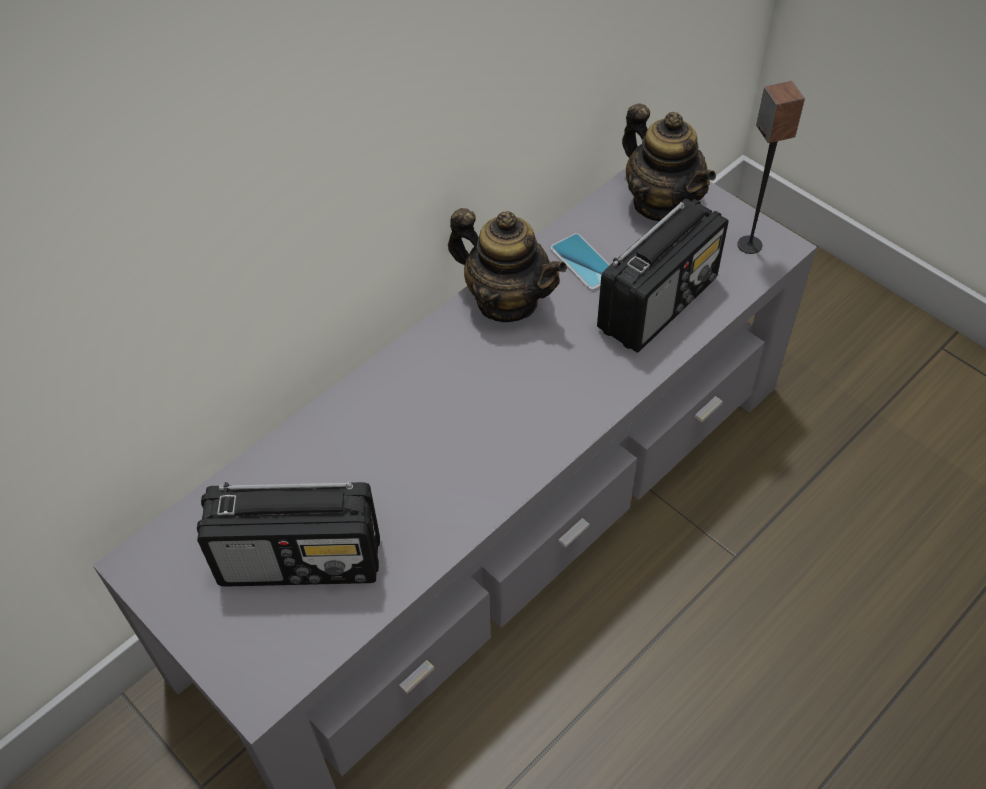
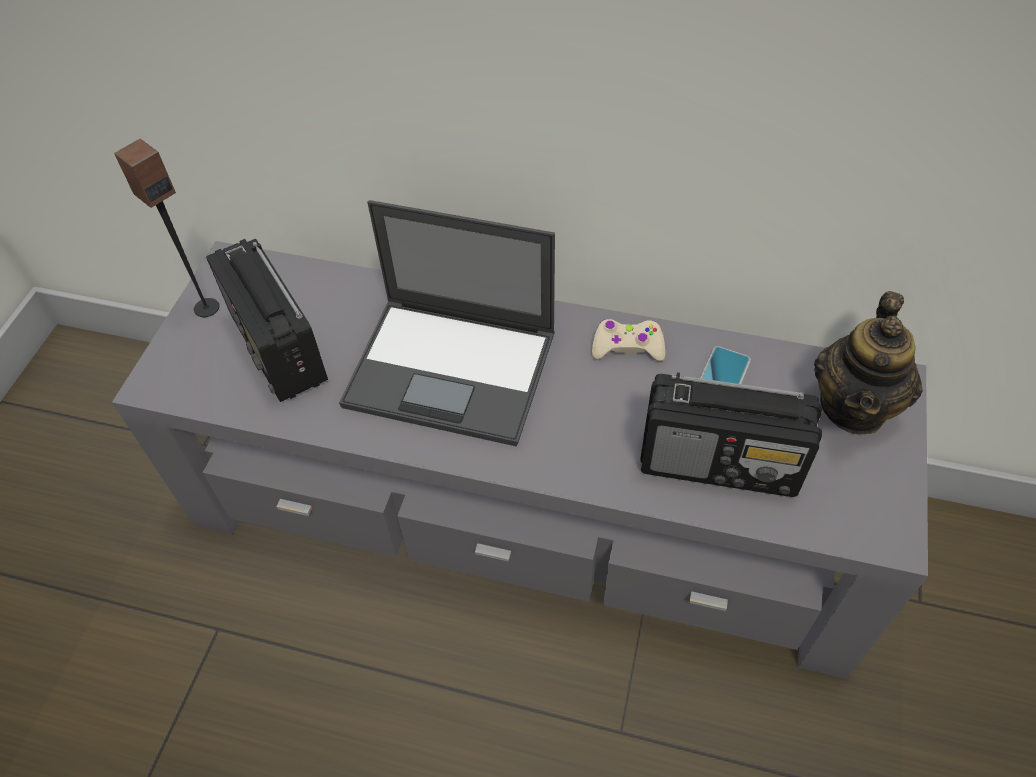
camera: 60 degrees right, 0 degrees up
teapot [448,208,567,322] -> beige game controller [592,319,665,361]
speaker [737,81,805,254] -> speaker moved to [114,139,219,317]
none -> laptop [339,200,555,446]

